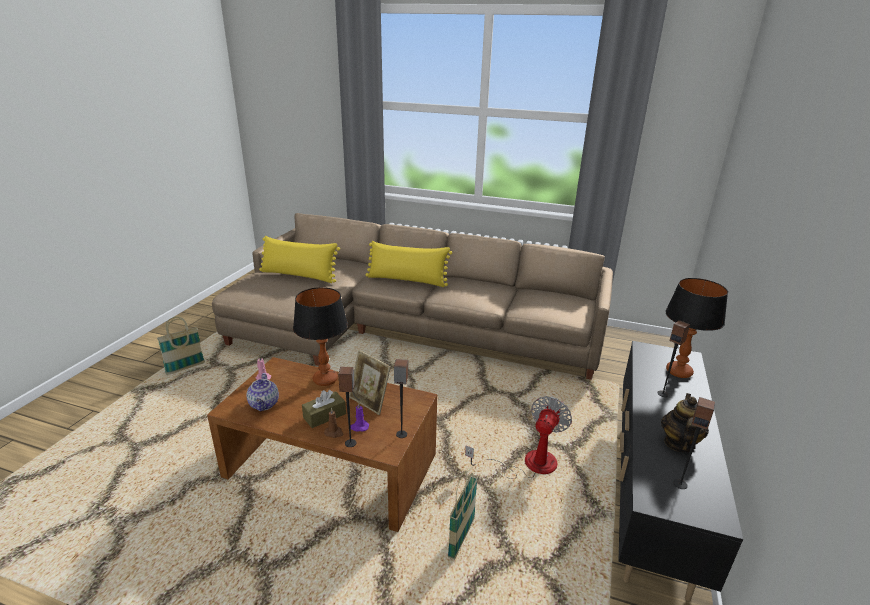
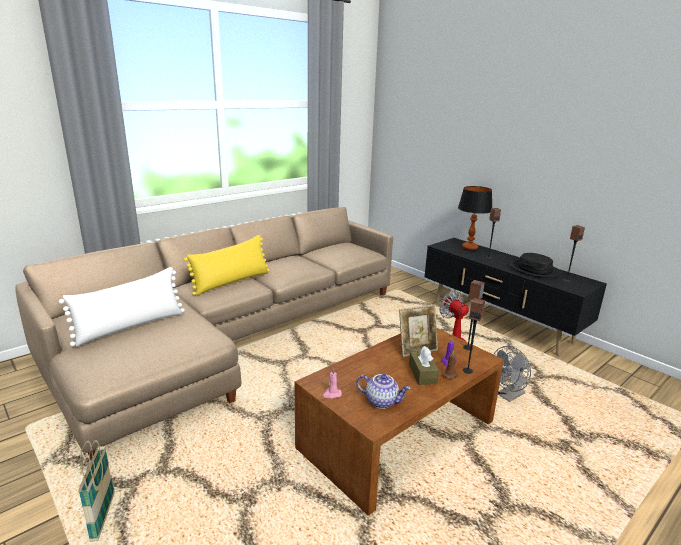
camera: 60 degrees left, 5 degrees down
yellow pillow [259,236,340,283] -> white pillow [59,267,185,346]
table lamp [293,287,348,386] -> none
basket [448,471,478,560] -> grey fan [493,346,531,402]
teapot [661,393,709,452] -> black hat [509,253,562,278]

